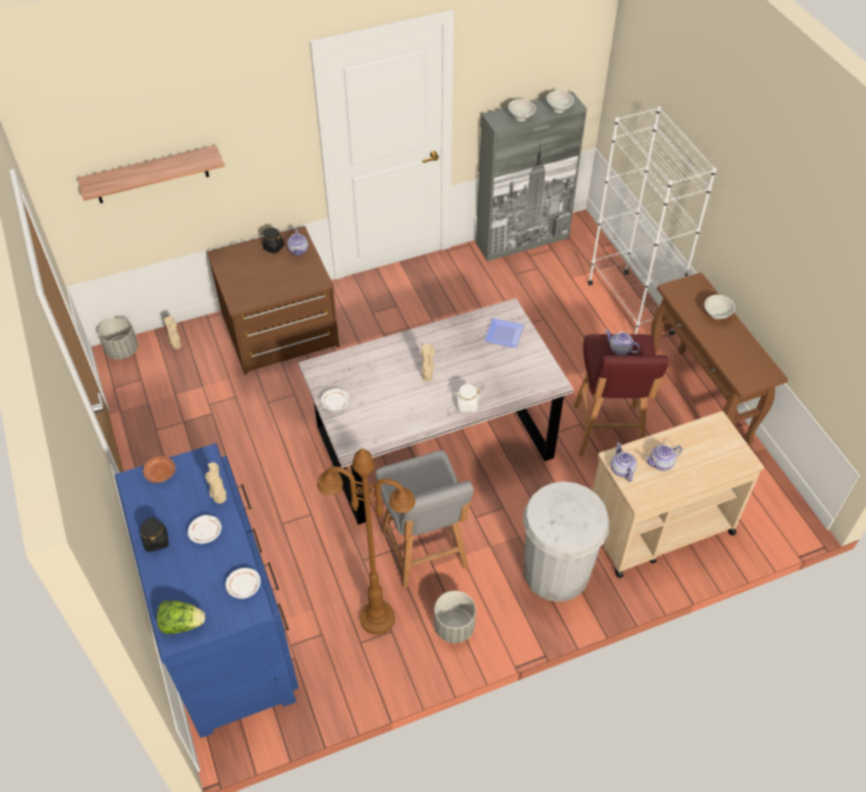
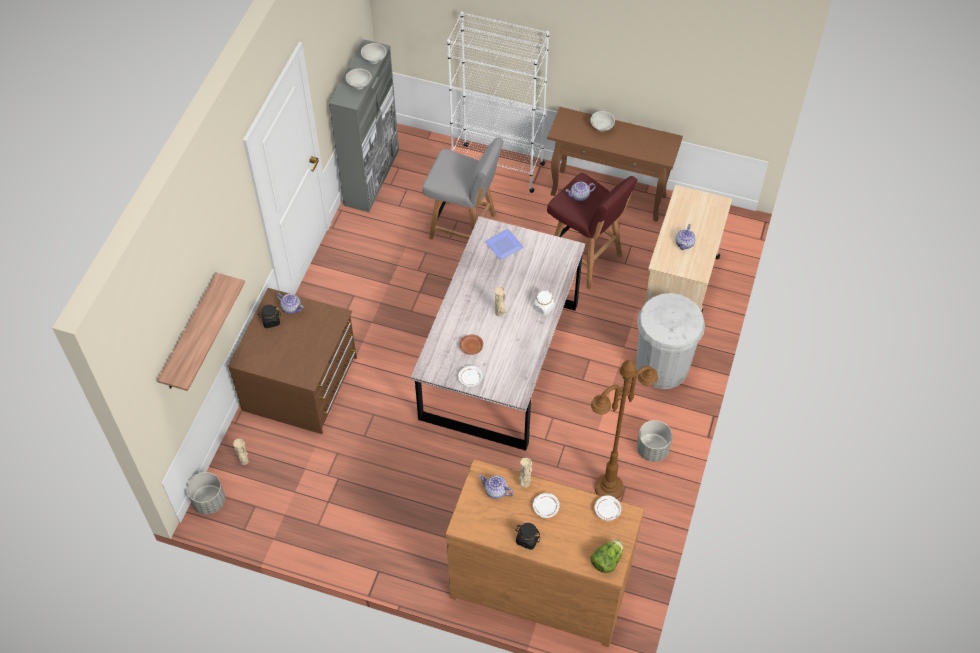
camera: 50 degrees left, 5 degrees up
blue dresser [115,443,299,738] -> brown dresser [445,459,645,647]
brown plate [143,456,176,483] -> brown plate moved to [459,335,483,355]
grey chair [375,450,474,588] -> grey chair moved to [423,138,503,240]
teapot [611,443,637,482] -> teapot moved to [479,475,514,499]

